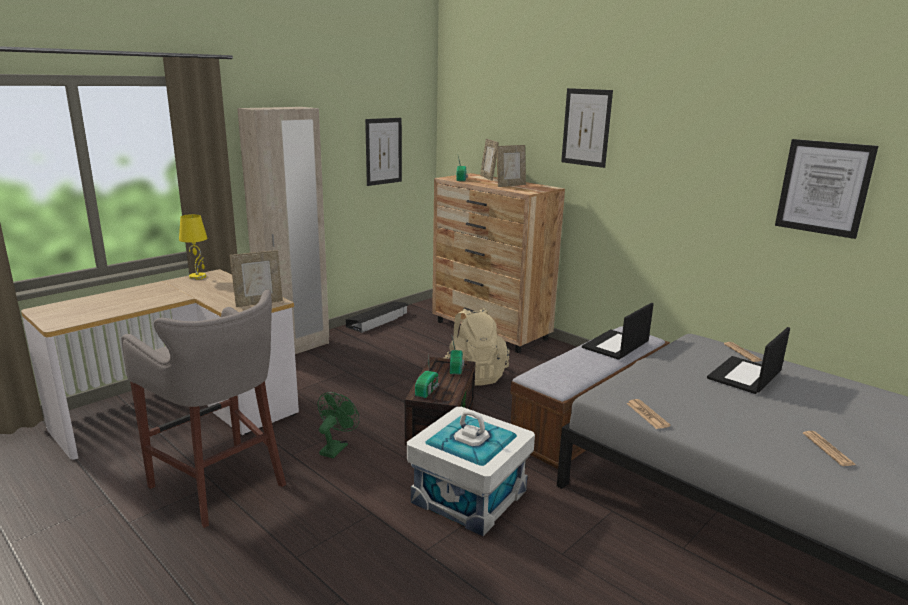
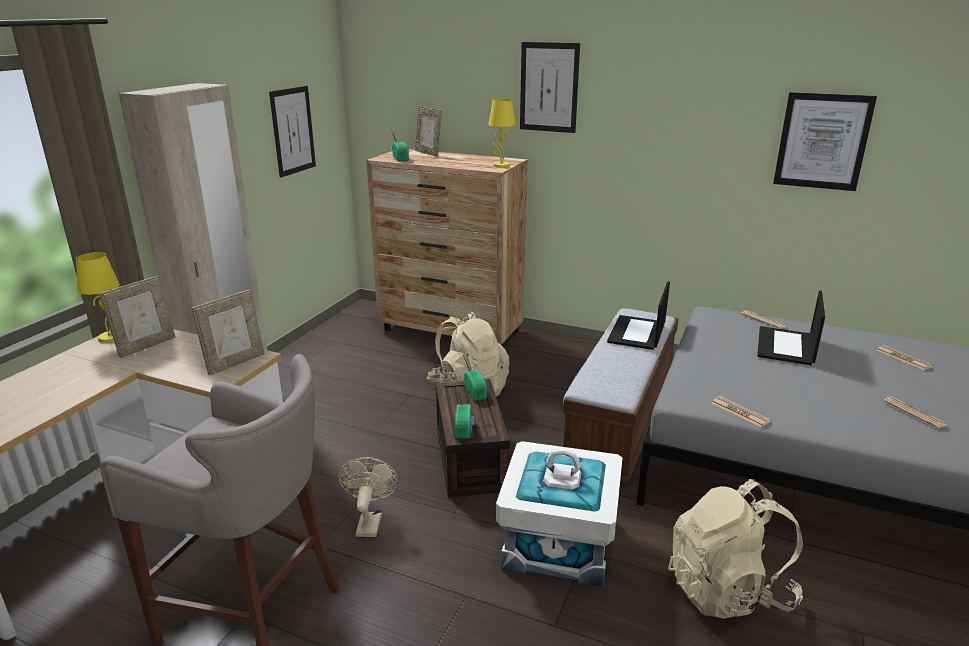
camera: 20 degrees left, 5 degrees up
green fan [318,392,360,458] -> beige fan [338,457,399,537]
black storage box [346,302,409,333] -> none
picture frame [497,145,526,187] -> picture frame moved to [100,276,176,358]
none -> yellow table lamp [488,99,516,168]
none -> beige backpack [668,479,803,619]
none -> newspaper [876,345,933,370]

